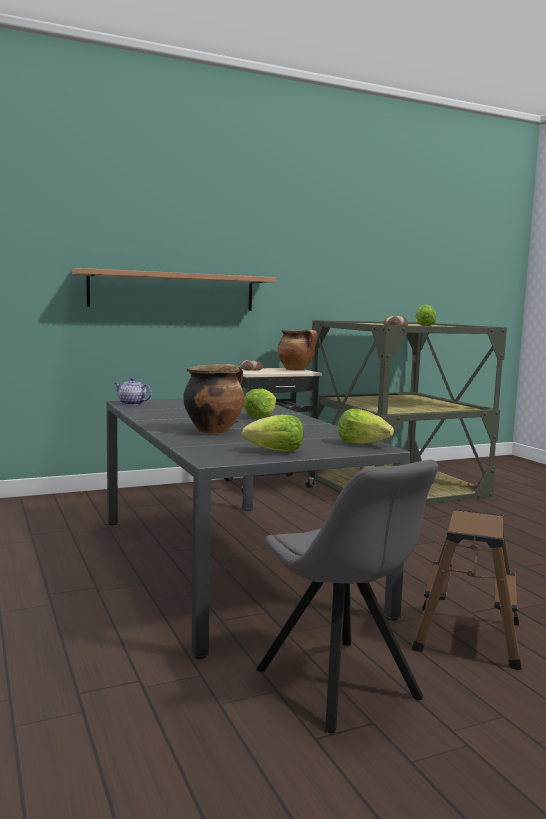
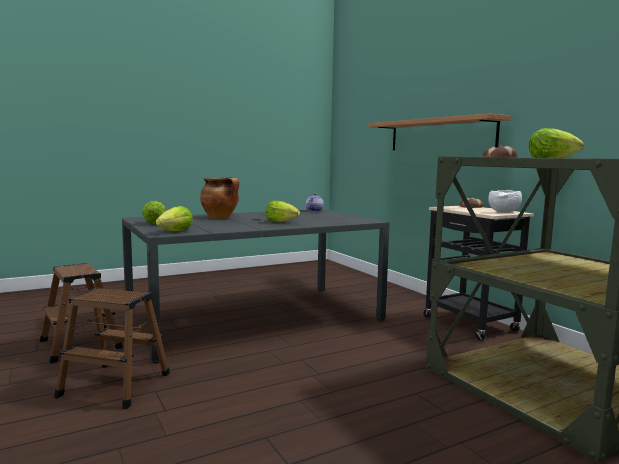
camera: 85 degrees right, 0 degrees up
grey chair [256,460,438,733] -> brown step ladder [39,263,123,363]
cooking pot [278,329,317,370] -> white bowl [488,190,522,213]

